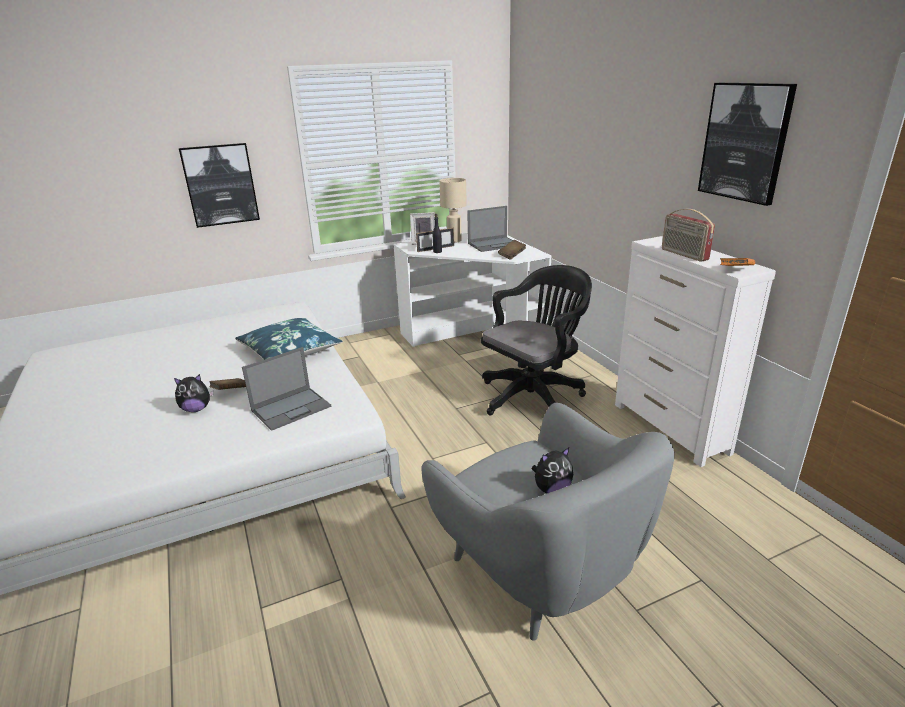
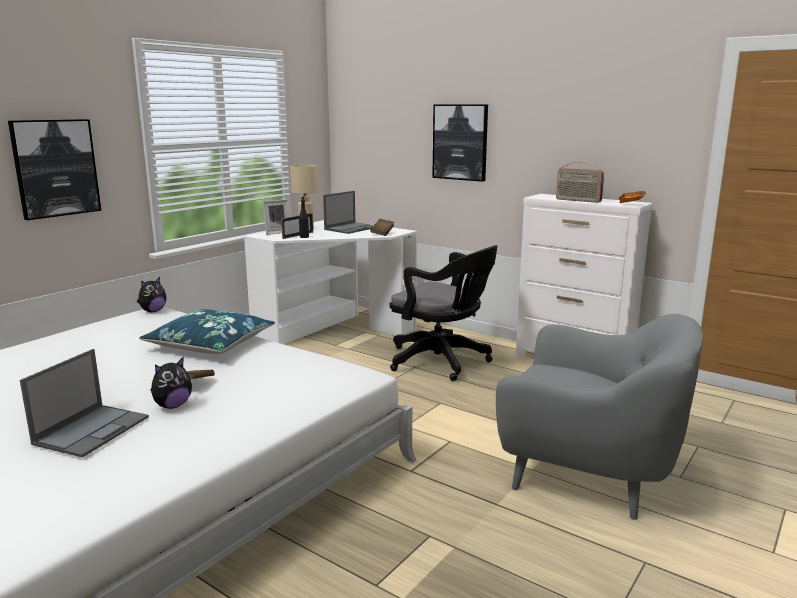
camera: 30 degrees left, 10 degrees down
laptop [242,347,331,431] -> laptop moved to [20,349,149,458]
black office chair [481,265,592,416] -> black office chair turned 105 degrees clockwise [389,245,498,381]
plush toy [532,447,573,493] -> plush toy moved to [137,277,166,312]
picture [698,83,797,206] -> picture moved to [432,104,488,182]

